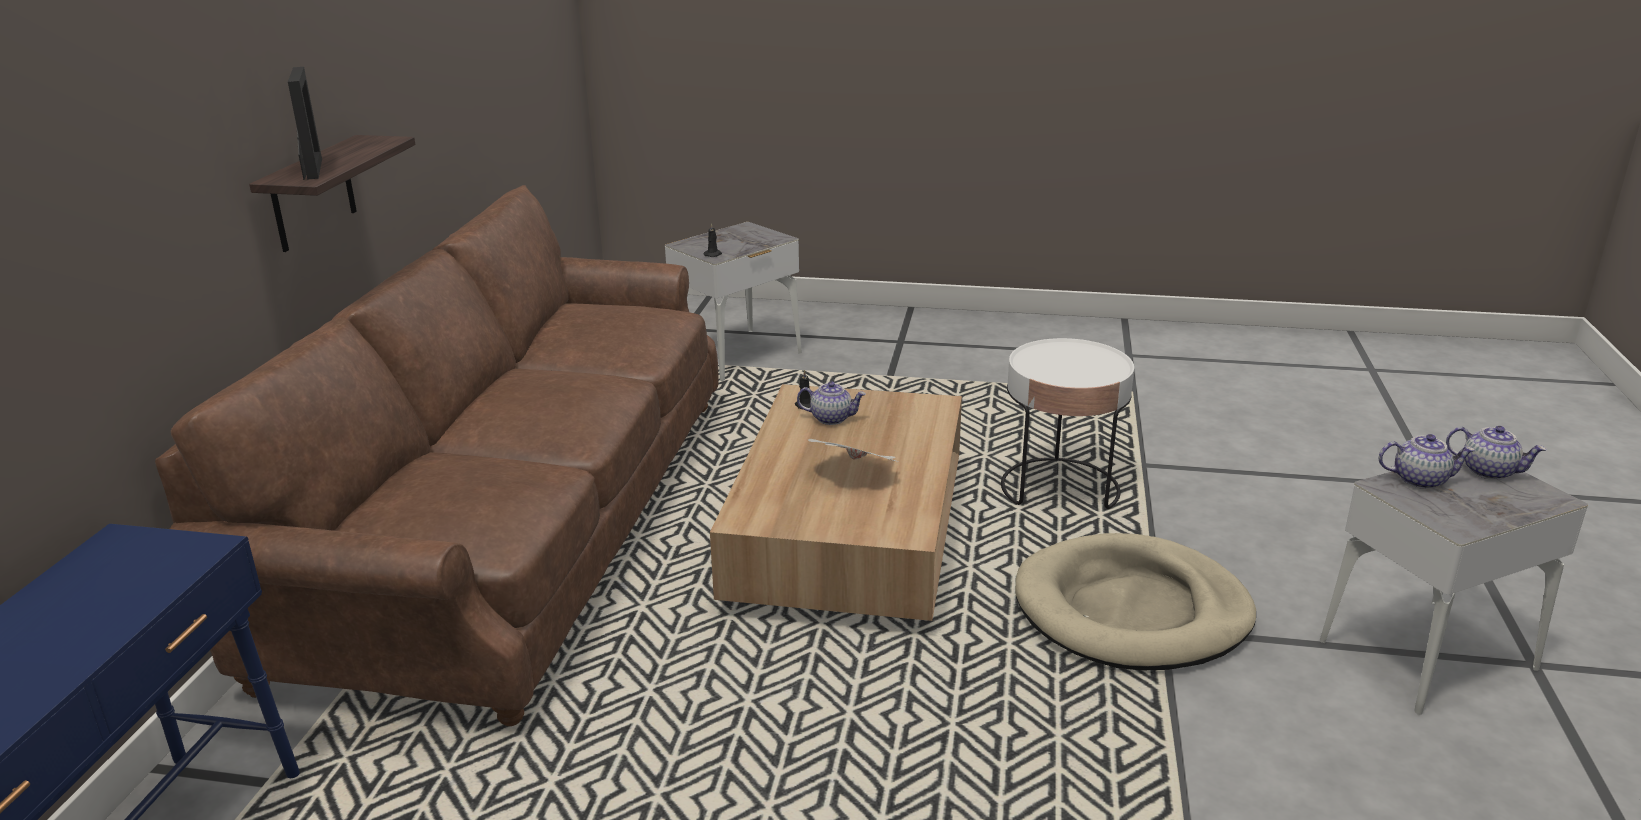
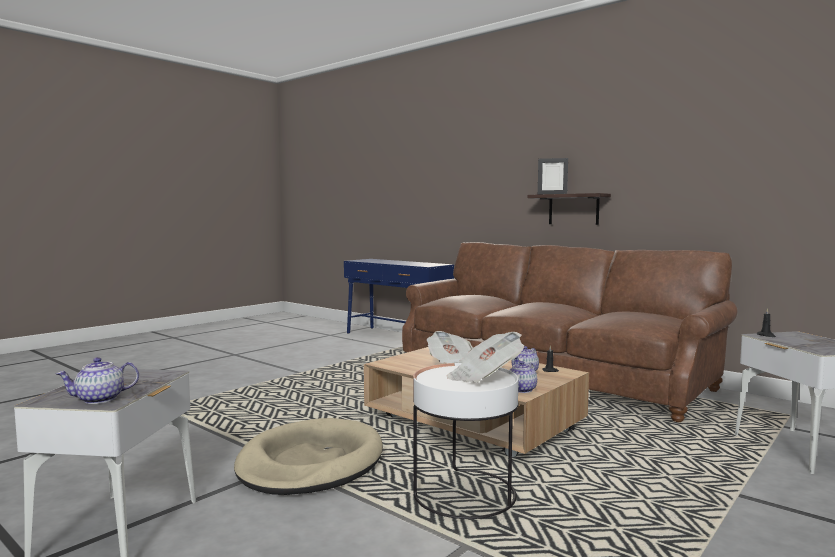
camera: 120 degrees right, 20 degrees down
teapot [1379,434,1475,489] -> teapot moved to [510,361,537,393]
none -> newspaper [447,332,524,383]

